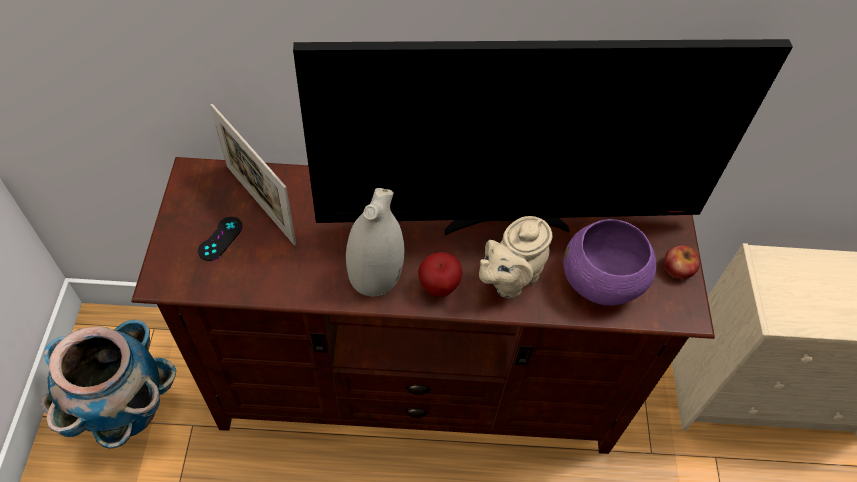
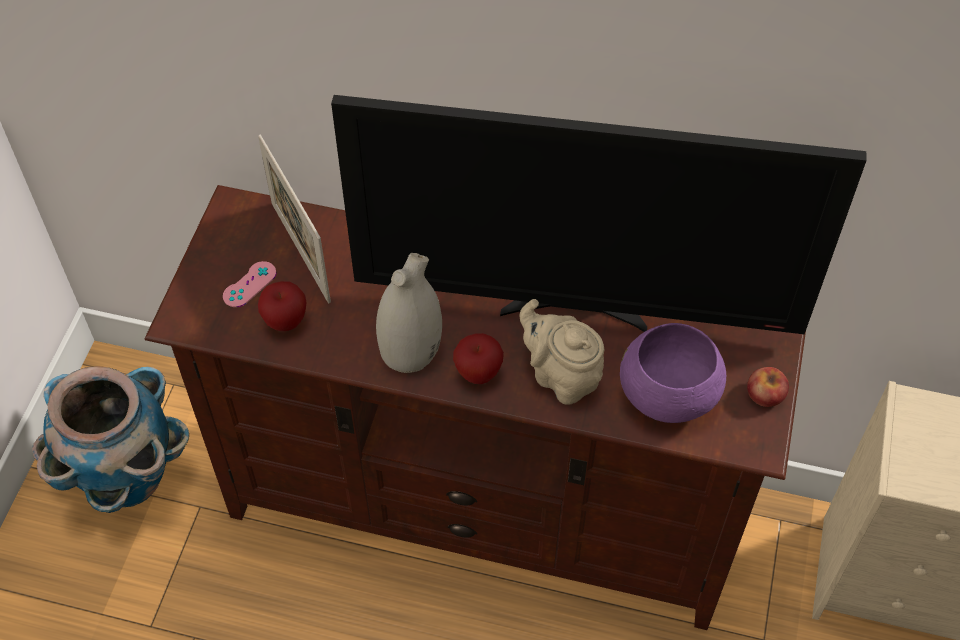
camera: 15 degrees right, 0 degrees up
black game controller [198,217,243,261] -> pink game controller [223,261,276,307]
beige teapot [479,216,553,299] -> beige teapot turned 75 degrees clockwise [519,299,604,405]
none -> apple [258,281,306,331]

